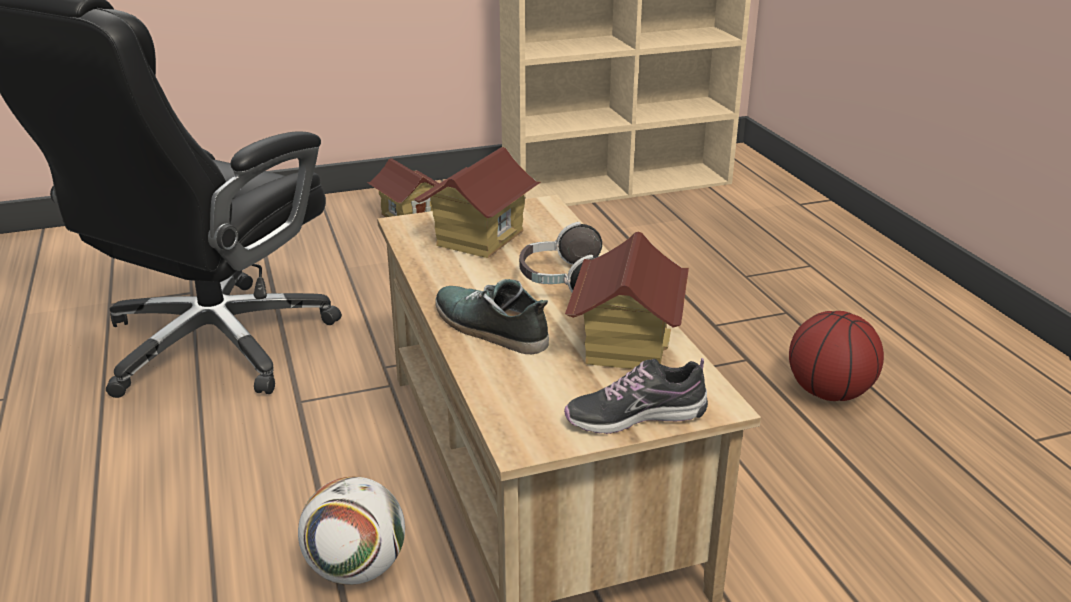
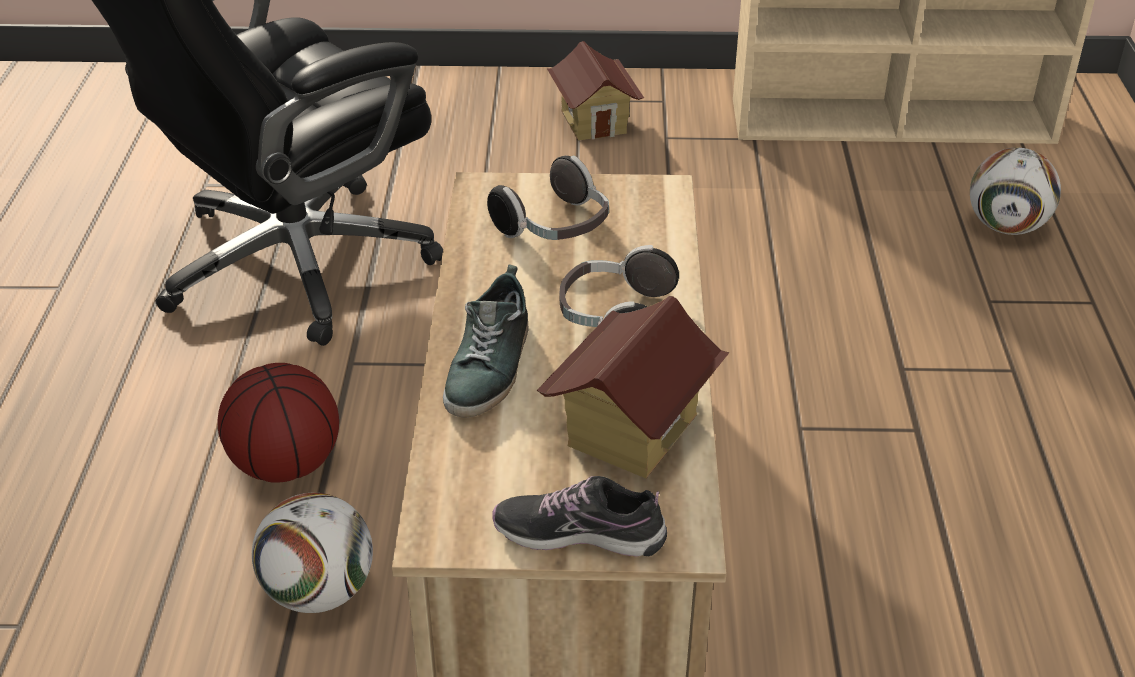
camera: 20 degrees right, 10 degrees up
toy house [413,147,541,258] -> headphones [487,155,609,240]
shoe [435,279,549,354] -> shoe turned 135 degrees counterclockwise [443,264,529,417]
basketball [789,311,884,401] -> basketball moved to [218,363,339,483]
none -> football [970,148,1061,235]

